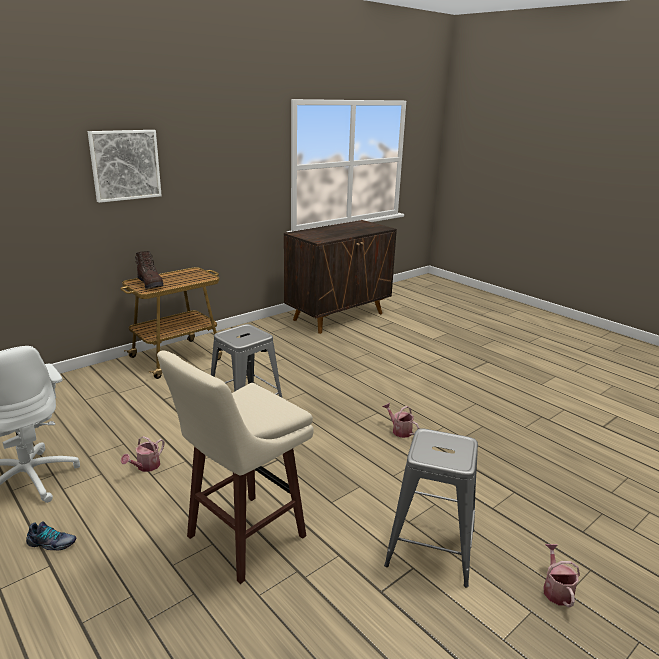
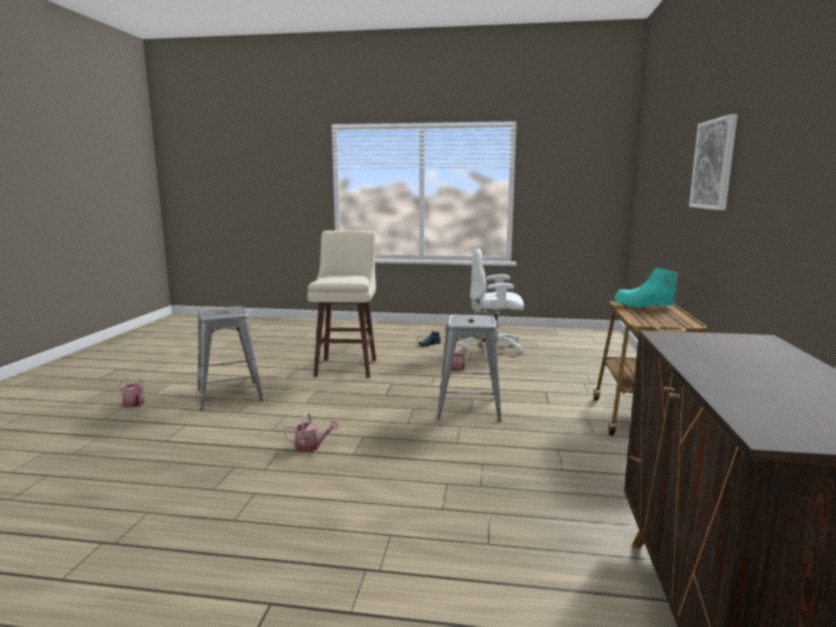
camera: 140 degrees right, 10 degrees down
brown boot [135,251,164,289] -> turquoise boot [614,268,678,308]

